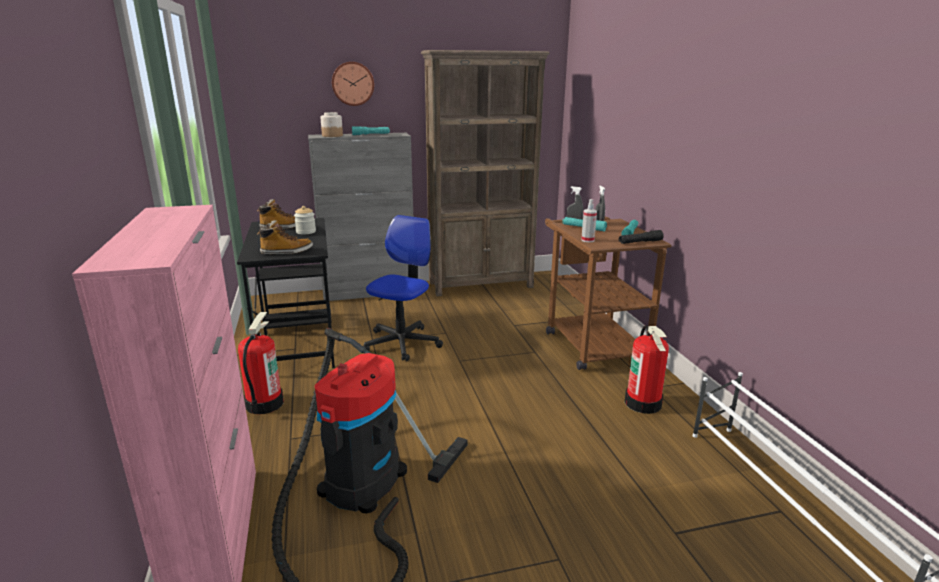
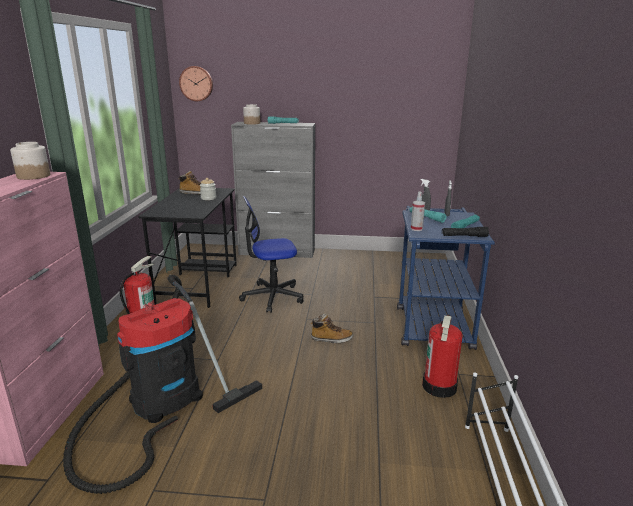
camera: 20 degrees right, 0 degrees up
boot [257,220,313,255] -> boot moved to [310,314,354,344]
wall clock [332,62,374,106] -> wall clock moved to [179,66,213,101]
office chair [363,215,443,361] -> office chair turned 150 degrees counterclockwise [239,196,304,313]
brown bookcase [421,50,550,296] -> none
brown cart [545,216,671,370] -> blue cart [397,206,495,350]
none -> jar [10,142,50,180]

